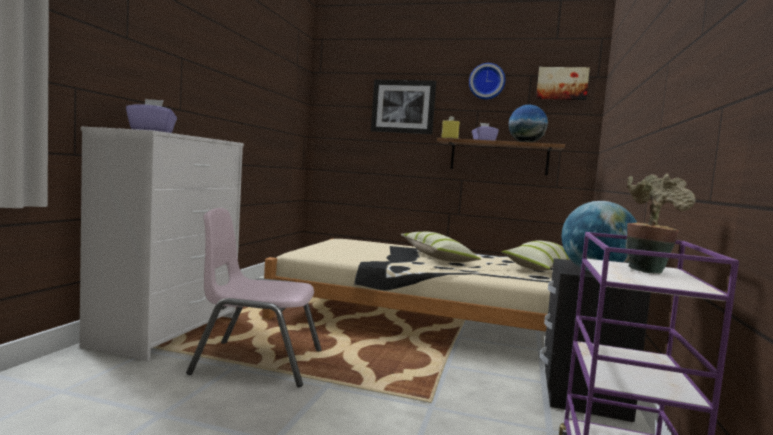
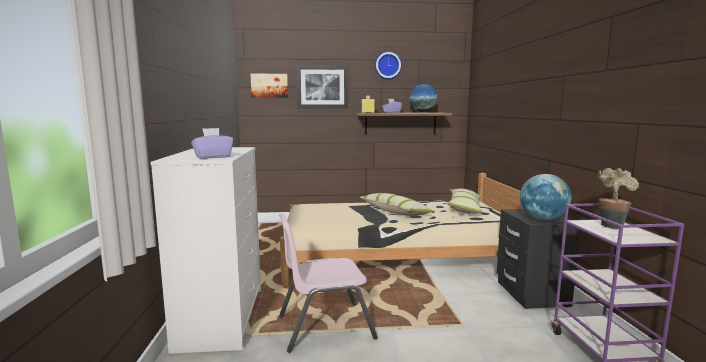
camera: 20 degrees left, 5 degrees up
picture [536,67,590,100] -> picture moved to [251,74,288,98]

